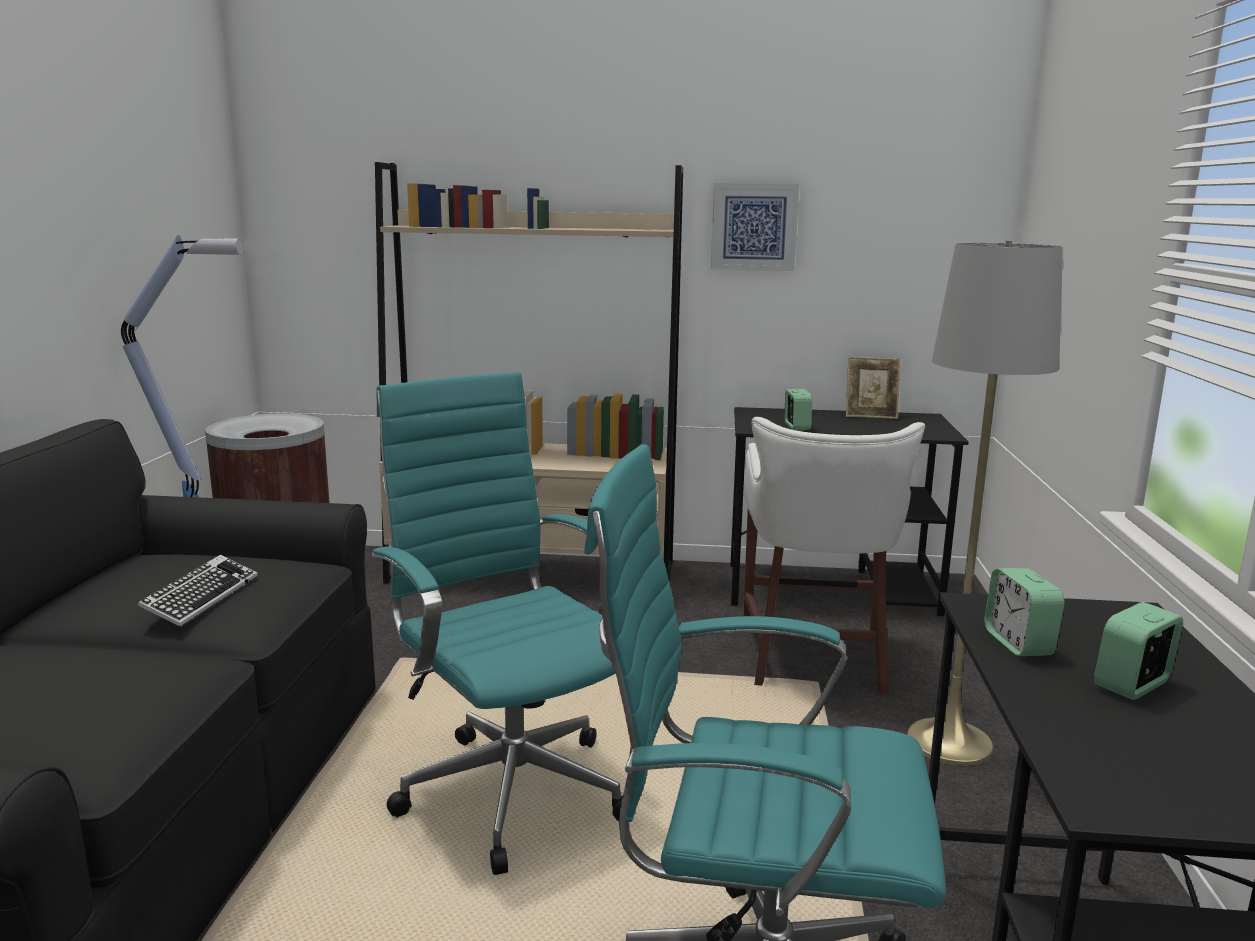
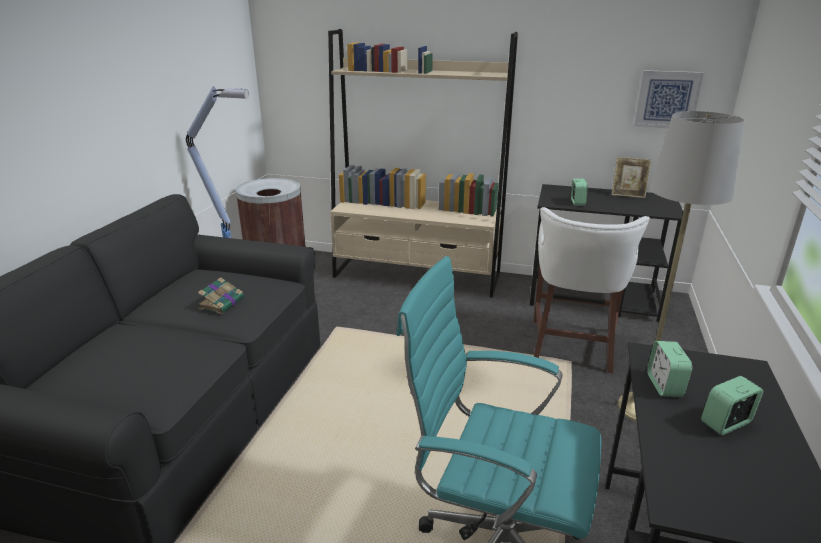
camera: 10 degrees right, 10 degrees up
keyboard [137,555,258,627] -> book [198,277,244,314]
turquoise office chair [372,372,623,875] -> none
picture [711,183,799,271] -> picture moved to [634,70,703,128]

